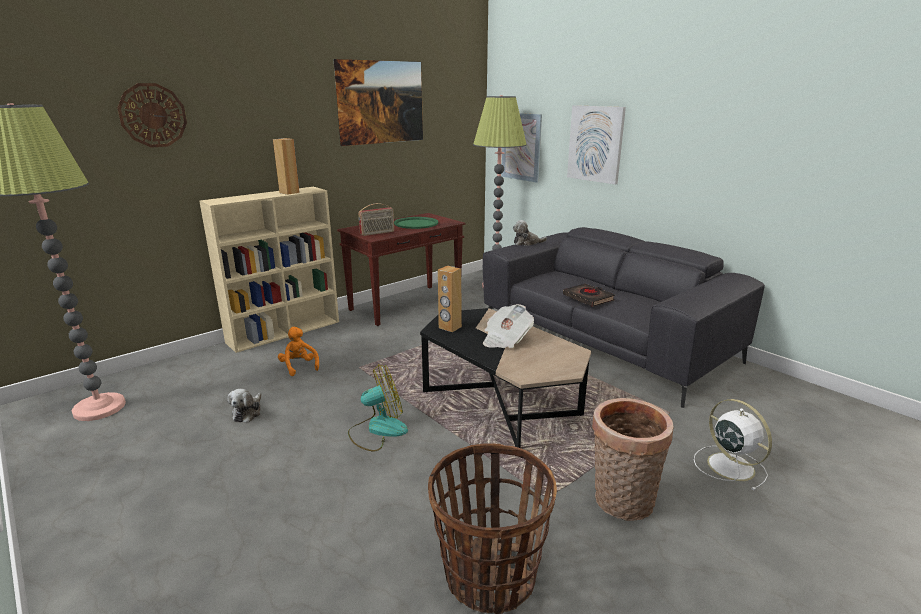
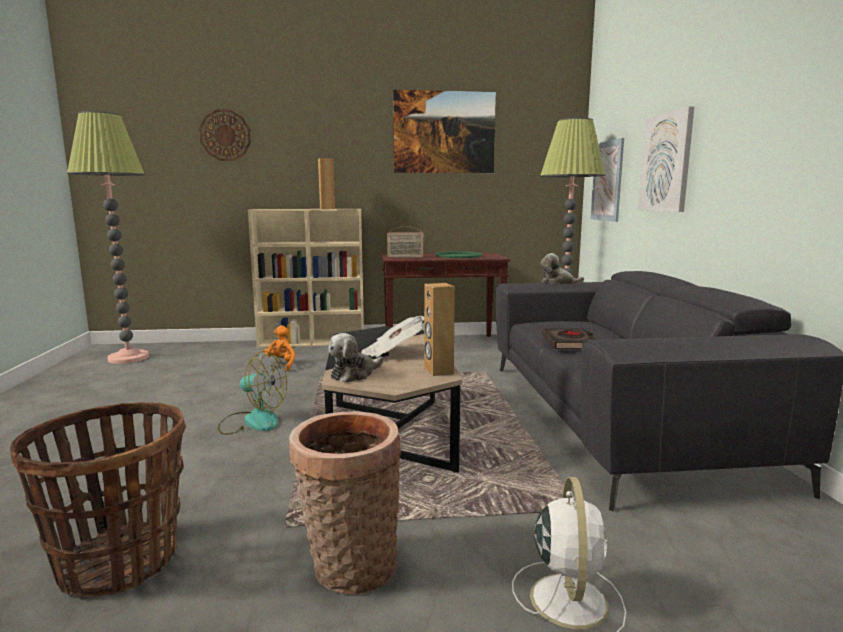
camera: 35 degrees right, 10 degrees down
plush toy [228,389,261,423] -> plush toy moved to [328,333,383,383]
brown speaker [438,266,462,332] -> brown speaker moved to [424,283,455,376]

